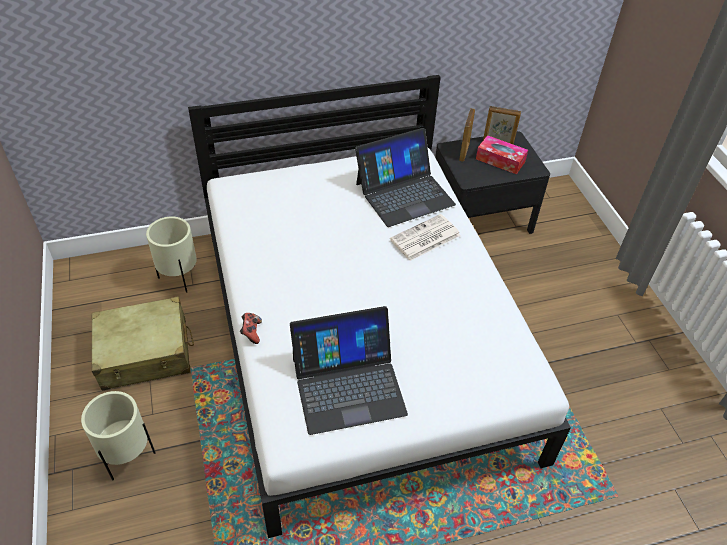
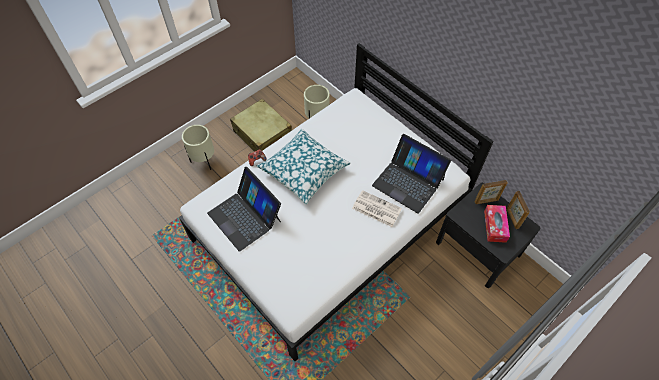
camera: 65 degrees right, 10 degrees up
none -> pillow [257,129,351,204]

